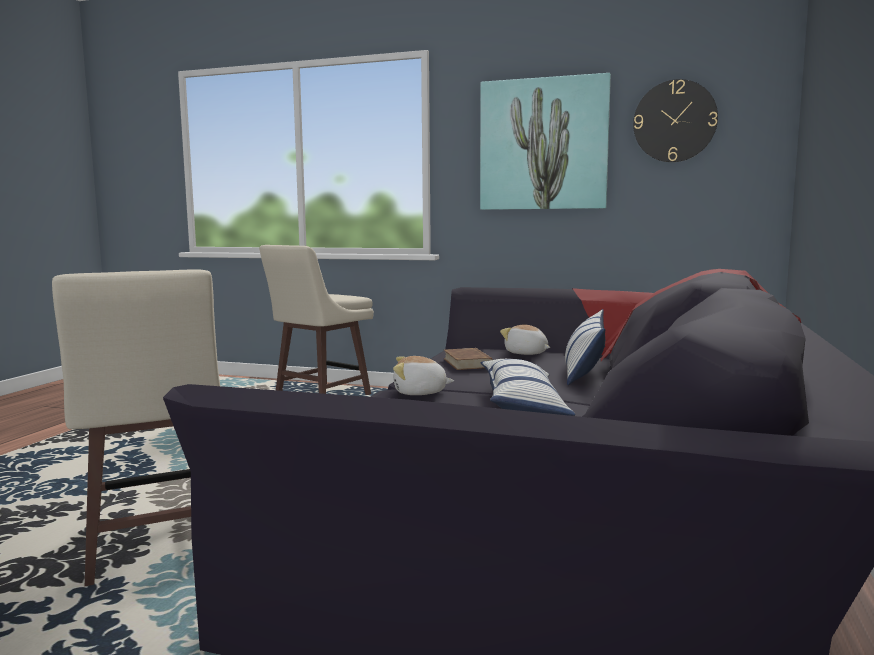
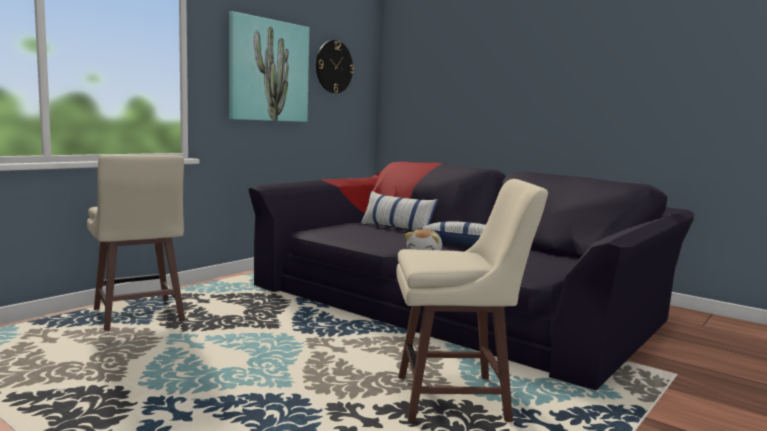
camera: 70 degrees left, 0 degrees up
brown book [444,348,493,370] -> none
plush toy [500,324,550,355] -> none

